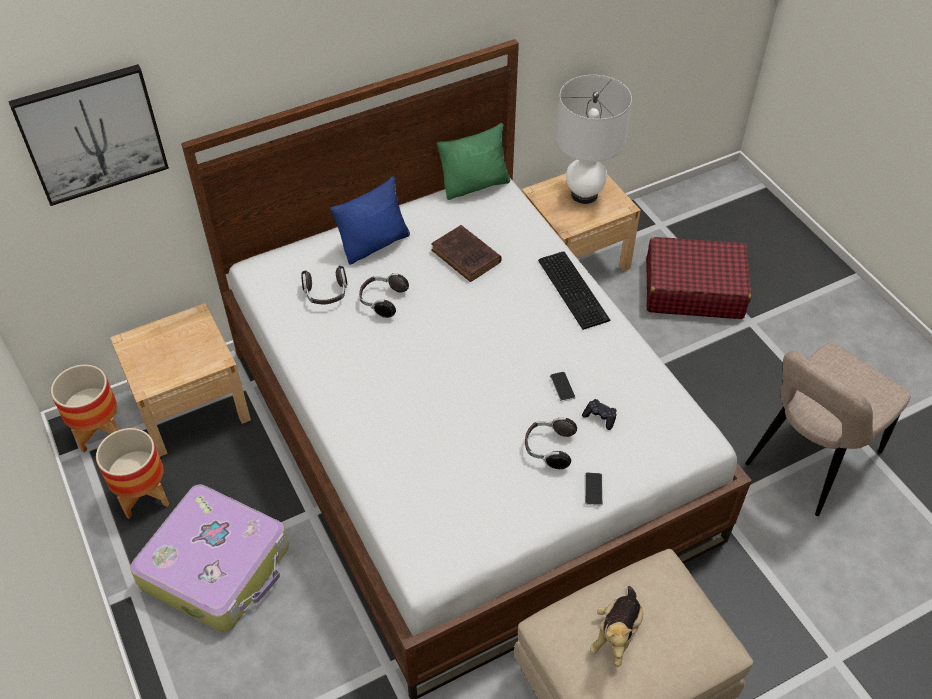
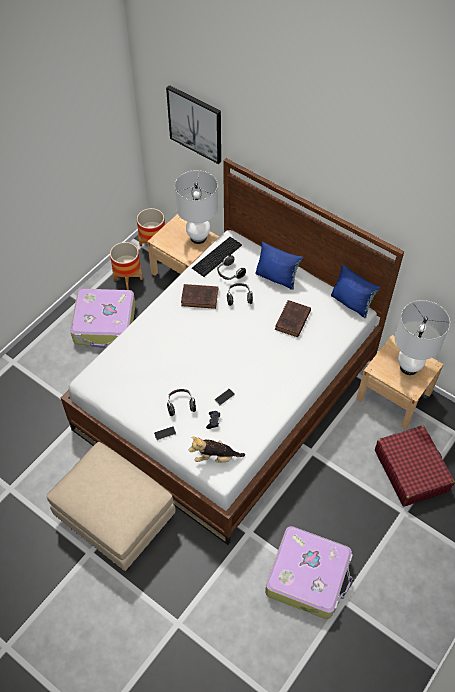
camera: 65 degrees right, 5 degrees up
green pillow [437,123,510,200] -> blue pillow [331,265,381,318]
keyboard [538,252,611,330] -> keyboard moved to [192,237,242,277]
plush toy [590,586,643,667] -> plush toy moved to [189,437,245,463]
beige chair [745,342,911,516] -> suitcase [265,526,353,619]
none -> white table lamp [175,170,218,244]
none -> brown book [181,284,218,309]

